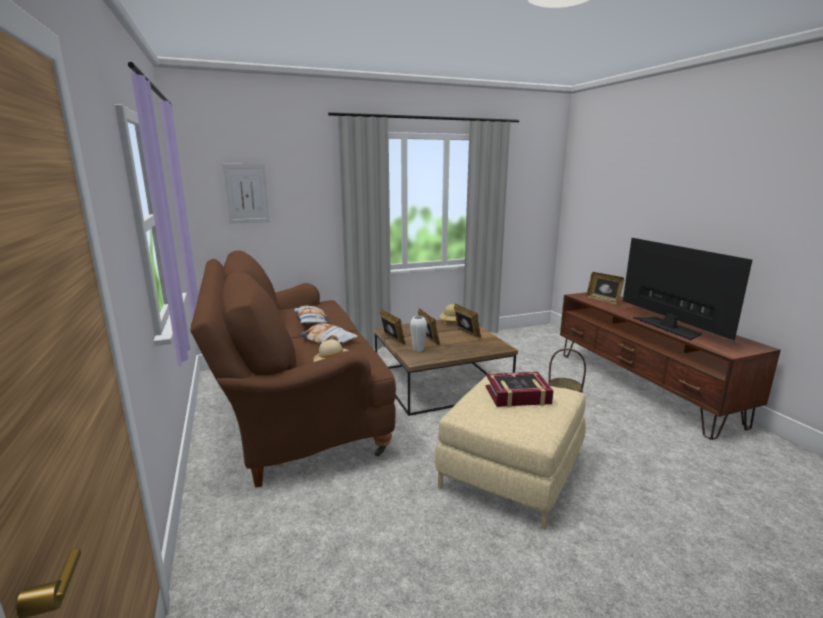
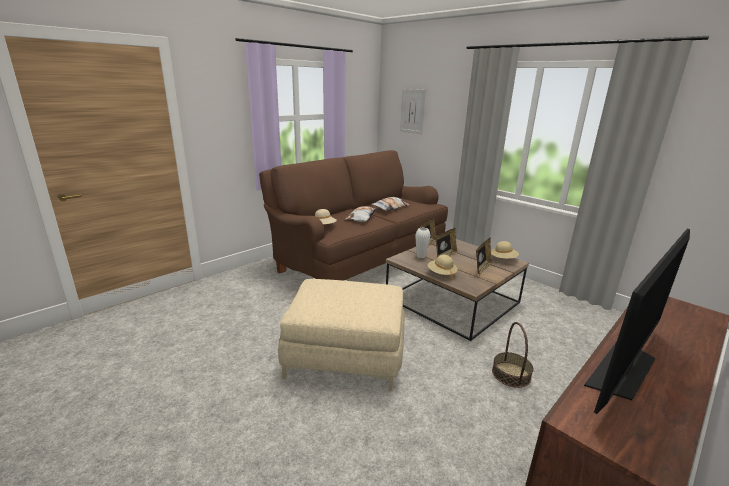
camera: 65 degrees right, 5 degrees up
book [485,372,553,407] -> none
picture frame [586,272,624,305] -> none
none -> beige hat [428,255,458,280]

